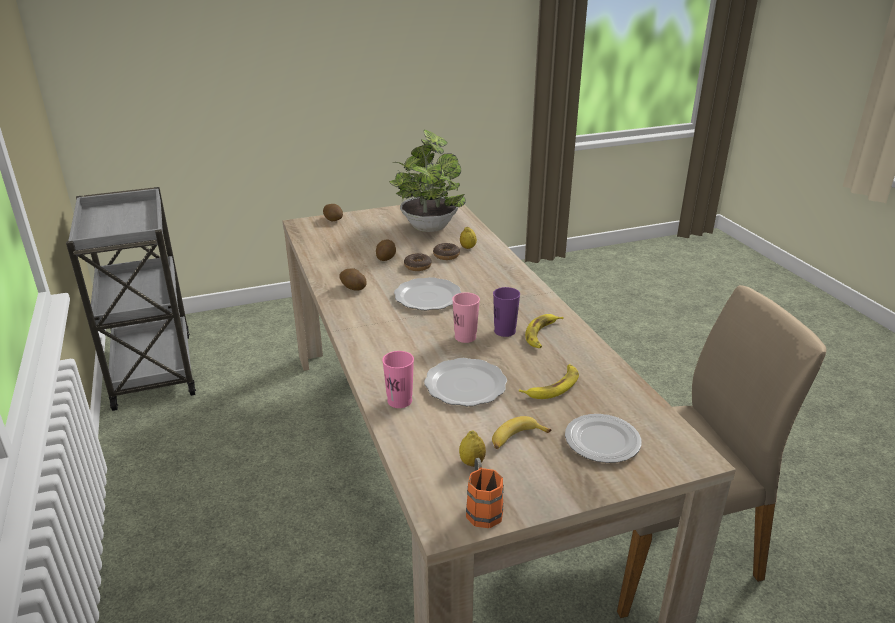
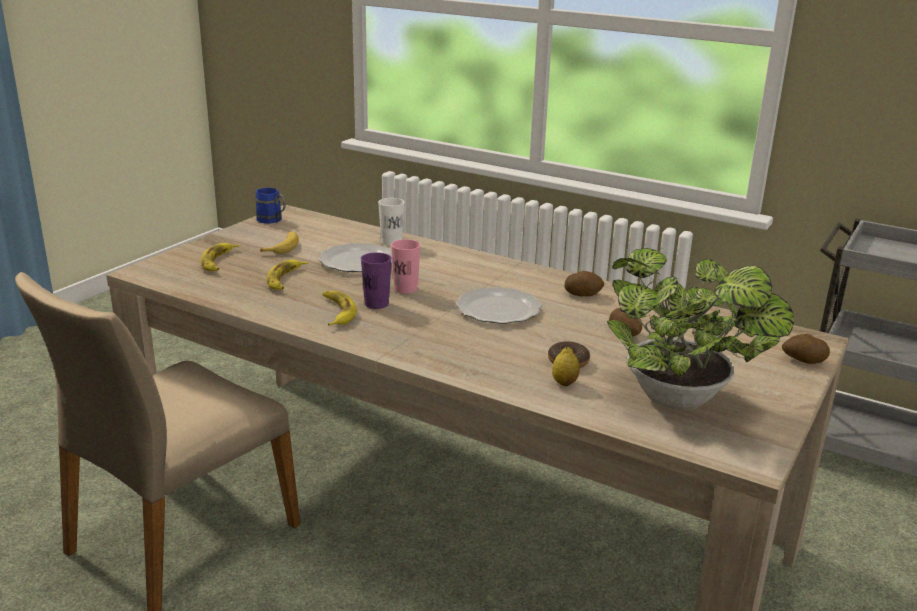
camera: 140 degrees right, 5 degrees down
pink cup [382,351,414,408] -> white cup [378,198,404,246]
donut [404,253,432,271] -> none
lemon [459,430,486,467] -> none
orange mug [466,458,504,528] -> blue mug [255,188,286,224]
plate [565,414,642,463] -> banana [200,243,239,271]

